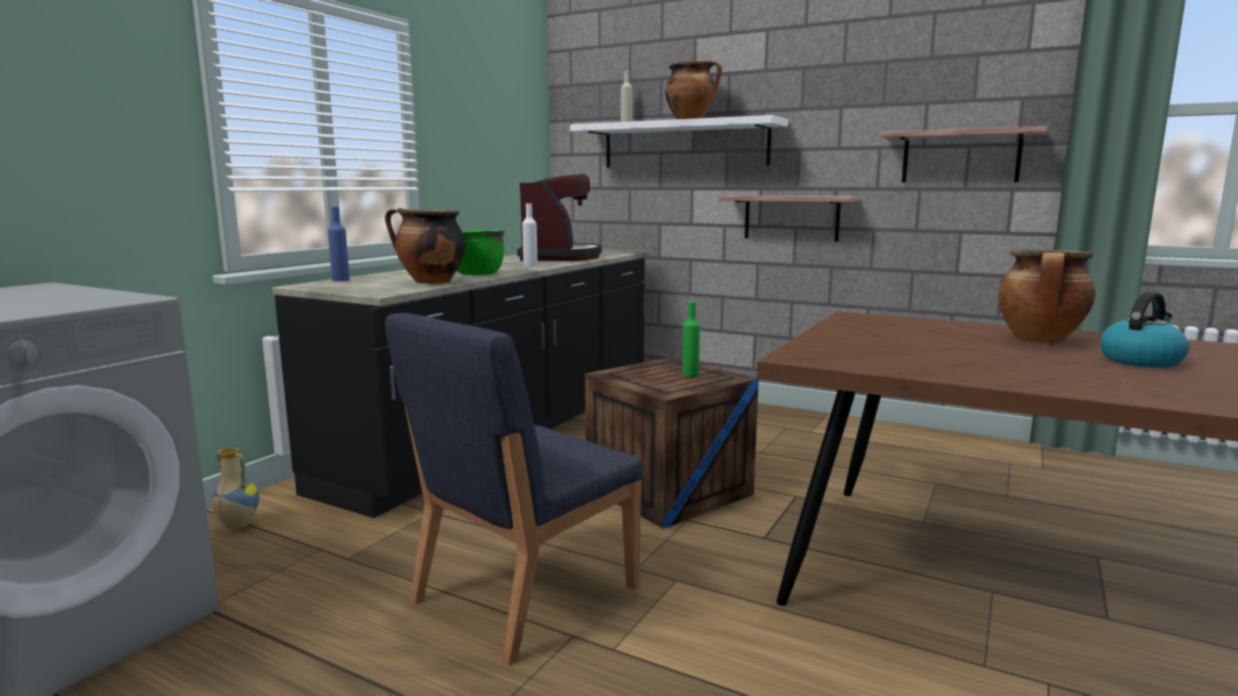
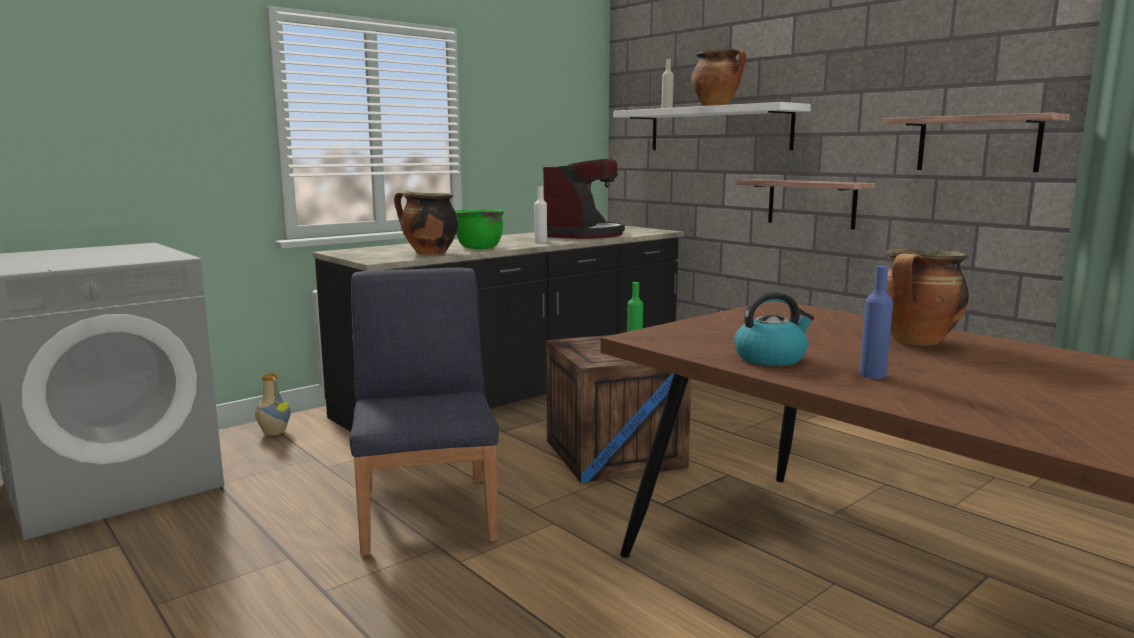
camera: 20 degrees right, 0 degrees up
blue bottle [328,207,350,281] -> blue bottle moved to [859,266,893,379]
blue chair [385,313,643,665] -> blue chair turned 105 degrees clockwise [349,268,499,556]
kettle [1100,292,1189,368] -> kettle moved to [734,291,814,366]

